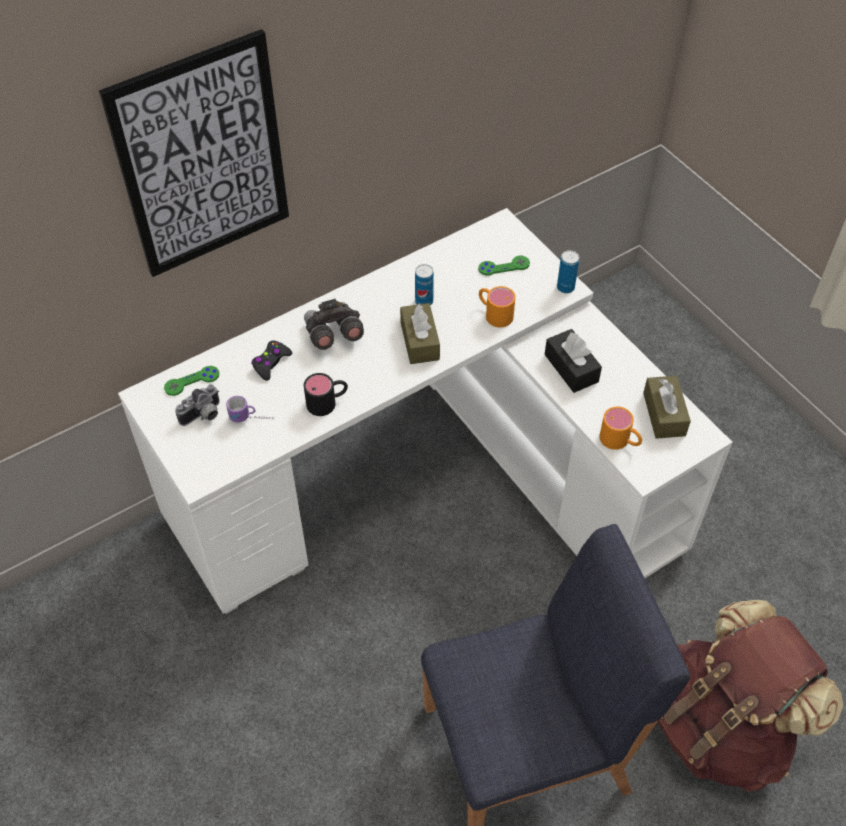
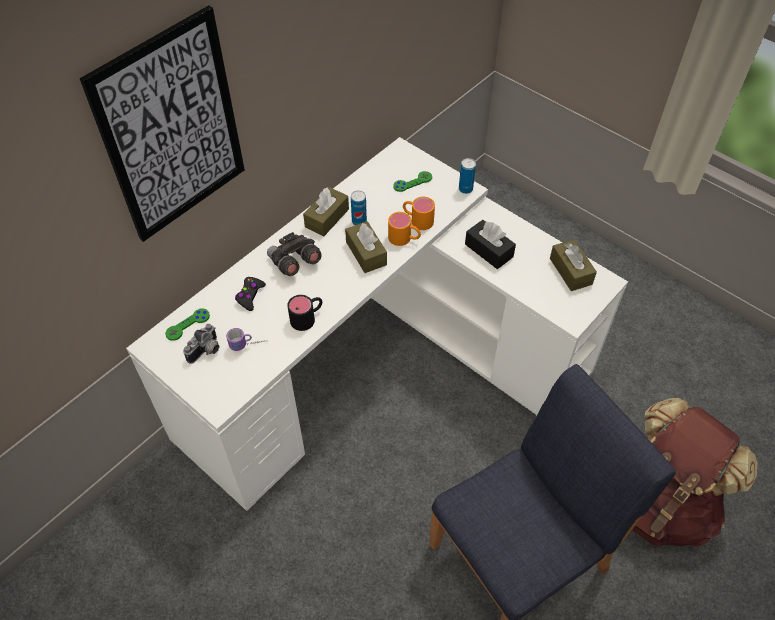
camera: 15 degrees left, 0 degrees up
orange mug [599,407,642,450] -> orange mug moved to [388,212,421,246]
none -> brown tissue box [303,187,349,236]

